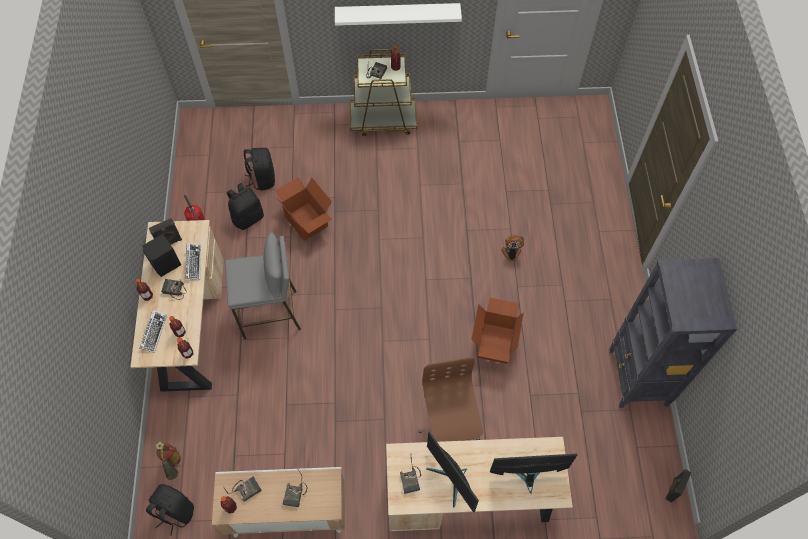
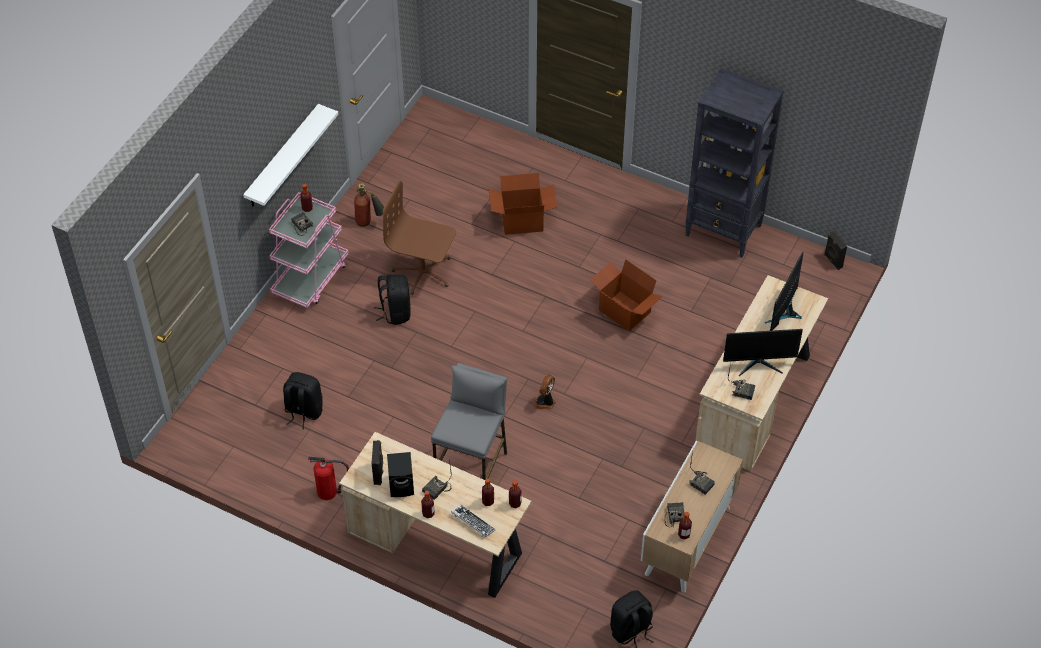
camera: 60 degrees left, 10 degrees down
fire extinguisher [156,442,181,480] -> fire extinguisher moved to [354,183,384,227]
keyboard [185,243,201,280] -> none
black backpack [227,183,264,230] -> black backpack moved to [374,275,411,325]
cardboard box [275,177,332,241] -> cardboard box moved to [488,173,557,235]
brown cart [350,49,417,136] -> pink cart [269,192,349,308]
brown office chair [419,357,483,442] -> brown office chair moved to [383,181,456,295]
fan [501,235,524,261] -> fan moved to [533,374,556,409]

